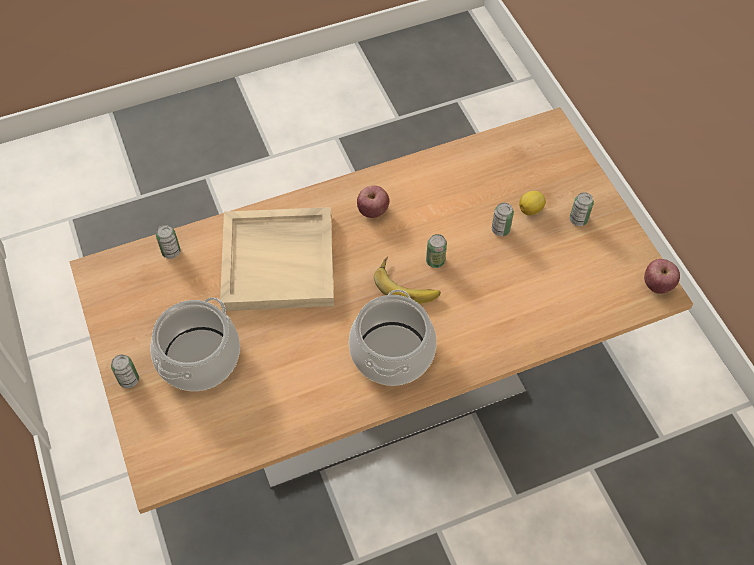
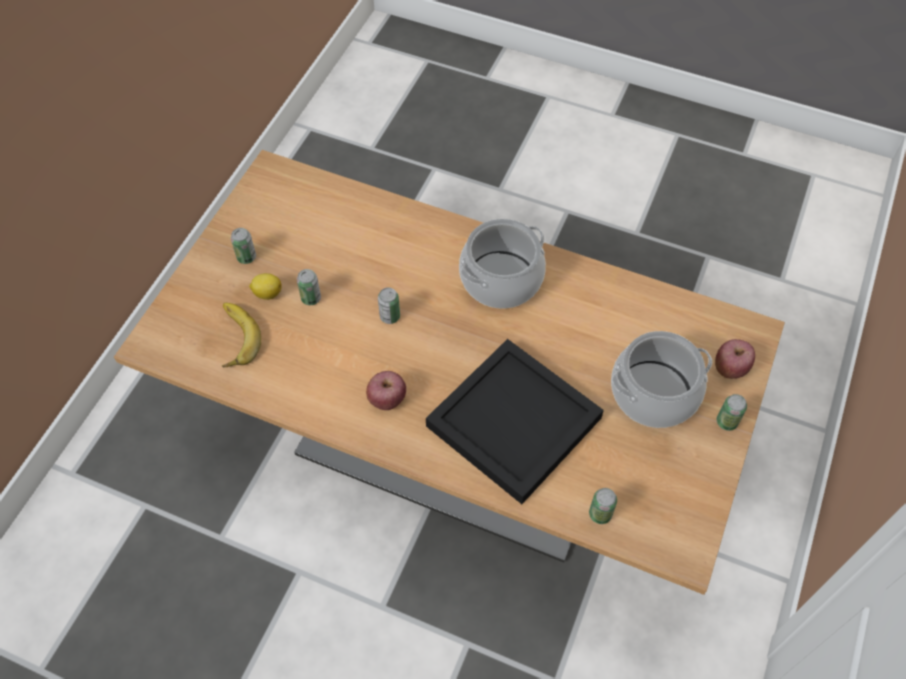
camera: 135 degrees left, 0 degrees up
beige tray [220,207,334,311] -> black tray [426,339,604,504]
banana [374,257,440,304] -> banana moved to [222,303,261,367]
apple [644,259,680,294] -> apple moved to [715,339,755,379]

